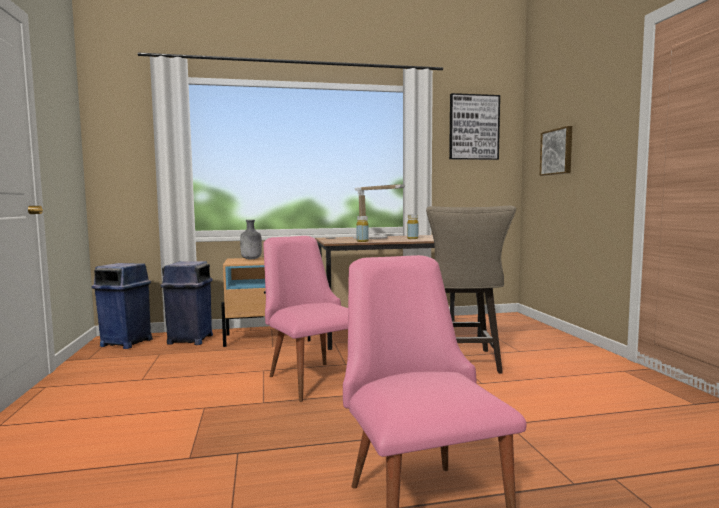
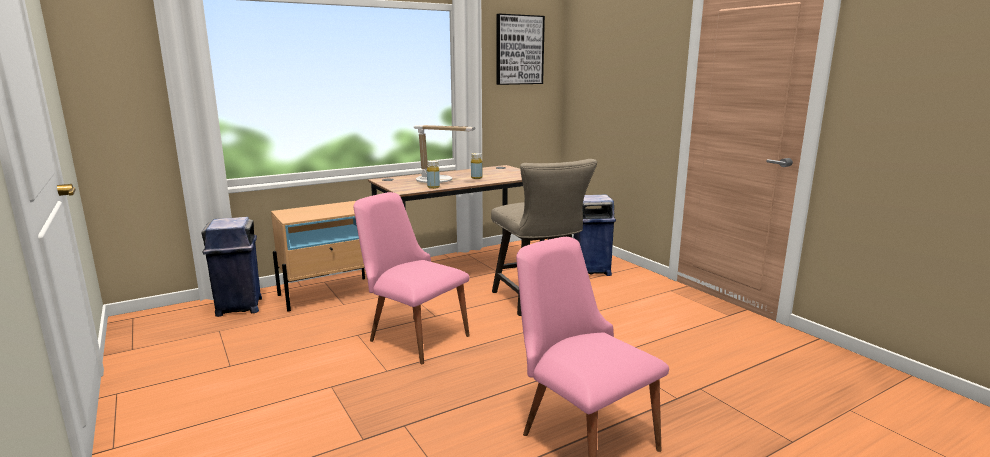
camera: 20 degrees left, 10 degrees up
blue trash can [92,263,153,349] -> blue trash can moved to [574,194,616,276]
grey bottle [240,220,262,259] -> none
picture [540,126,572,176] -> none

